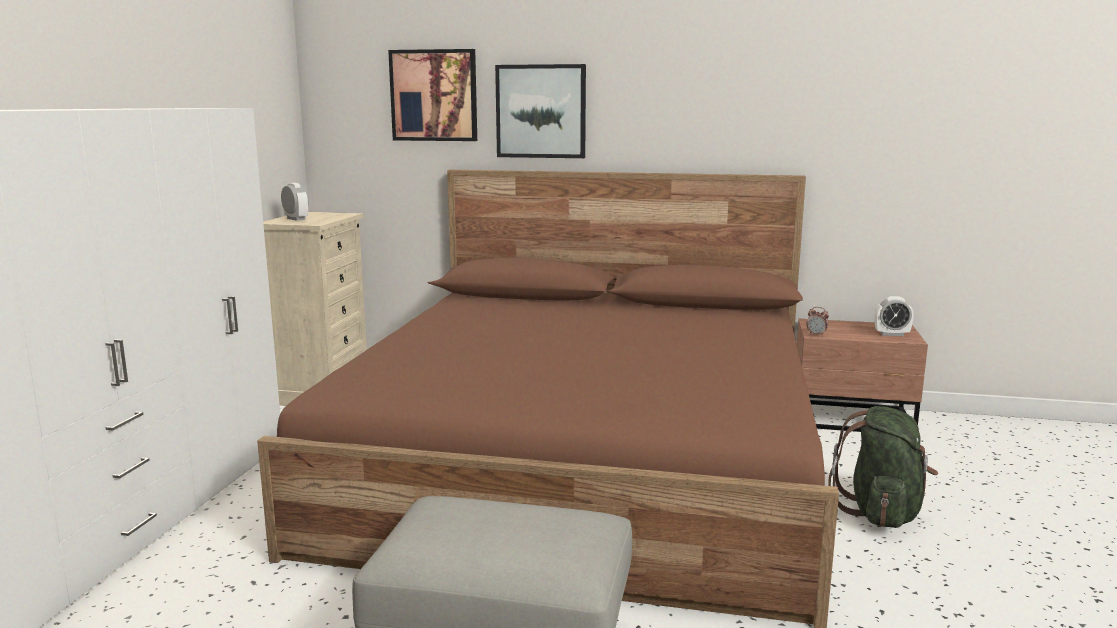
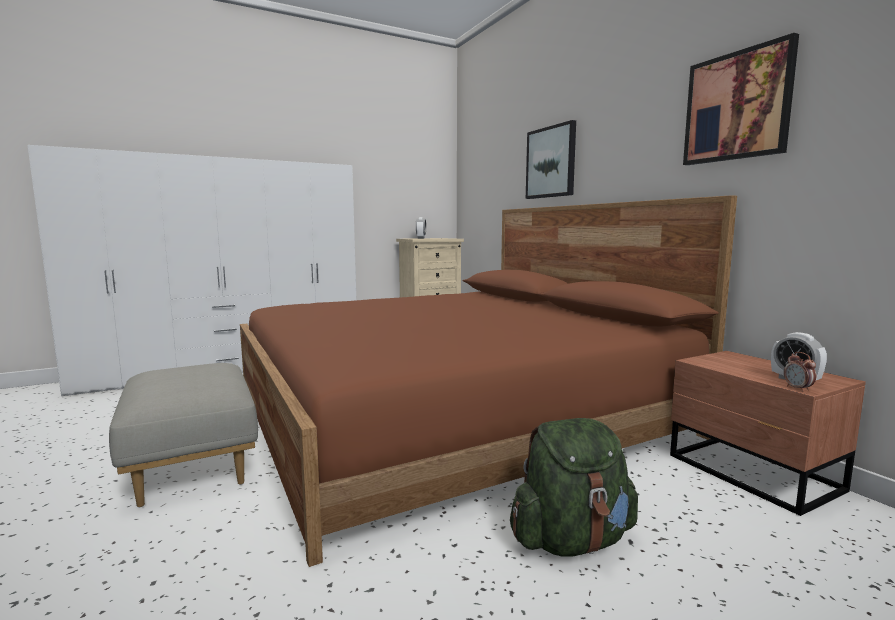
camera: 50 degrees right, 5 degrees down
picture [388,49,477,141] -> picture moved to [683,33,799,165]
alarm clock [806,307,829,336] -> alarm clock moved to [784,352,816,392]

